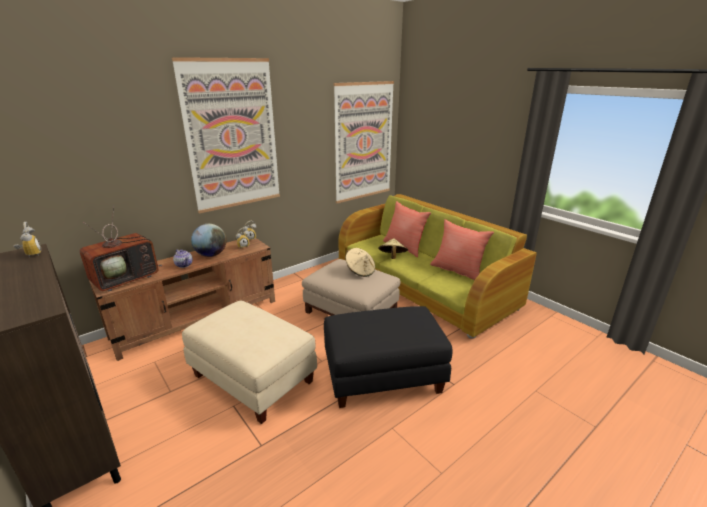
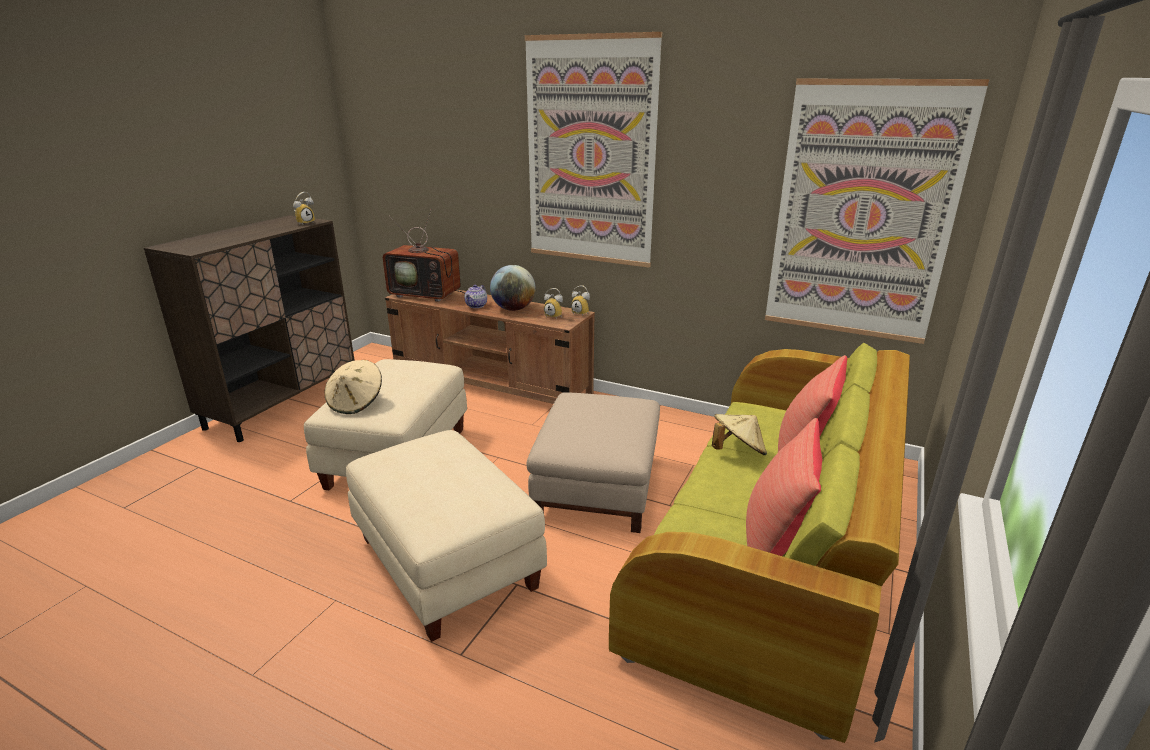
camera: 65 degrees right, 0 degrees up
black ottoman [324,306,453,408] -> beige ottoman [346,430,547,642]
beige hat [345,248,375,277] -> beige hat moved to [325,360,382,414]

